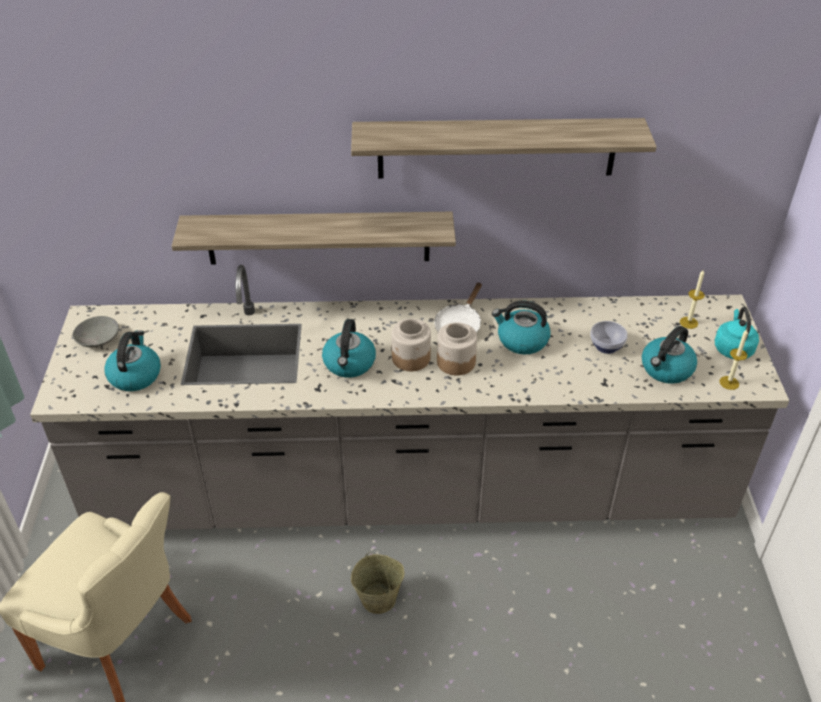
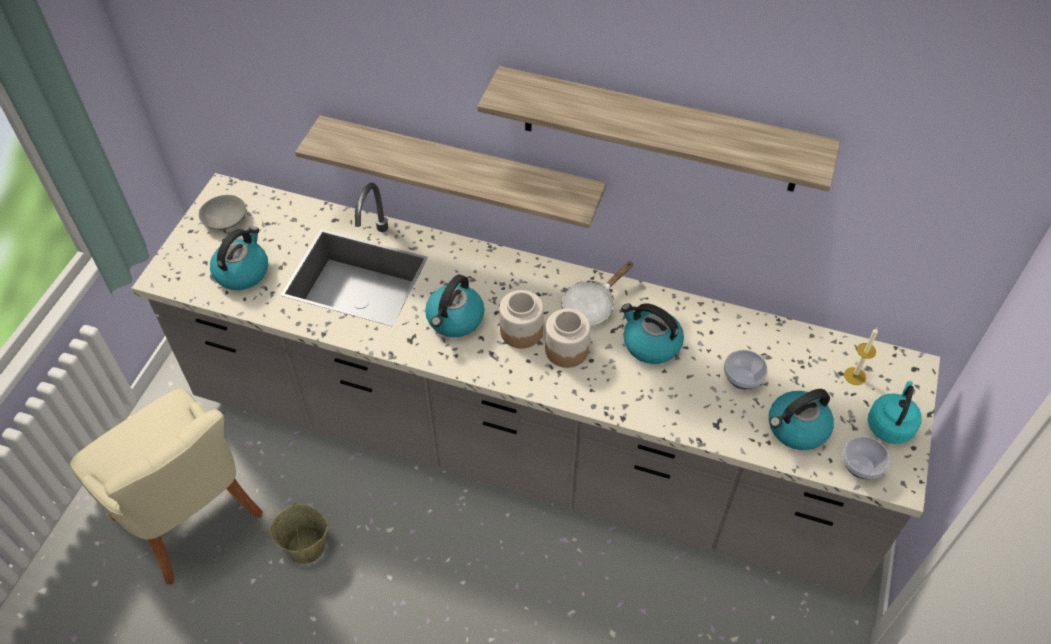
camera: 20 degrees right, 10 degrees up
beige bucket [351,552,404,614] -> beige bucket moved to [270,503,329,564]
candle [719,329,748,390] -> bowl [842,436,890,479]

